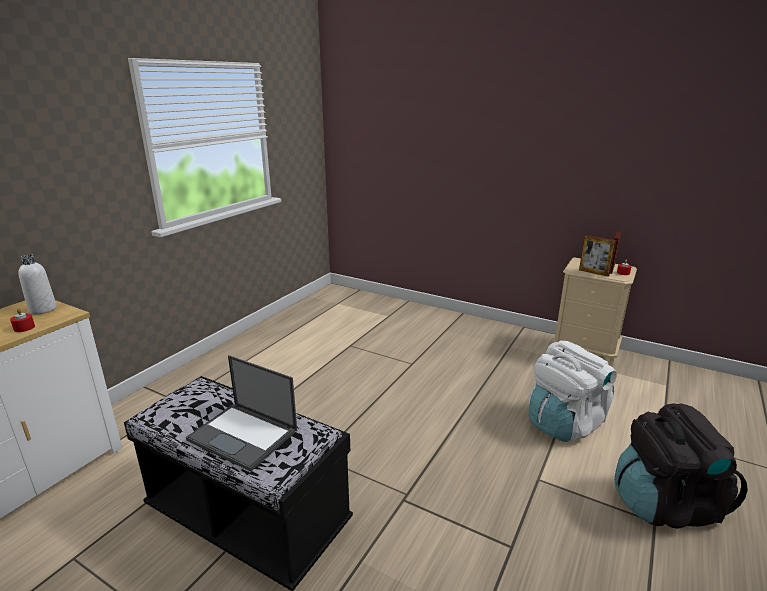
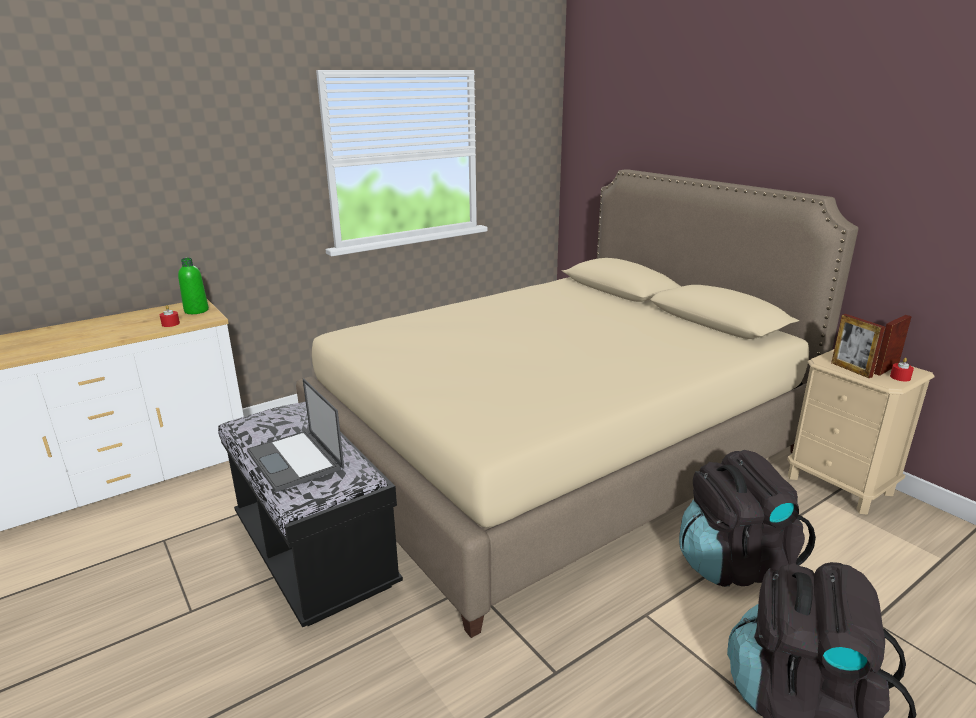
camera: 25 degrees right, 0 degrees up
white bottle [18,254,57,314] -> green bottle [178,258,209,314]
white backpack [528,341,617,442] -> black backpack [679,450,816,587]
none -> beige bed [296,169,858,638]

